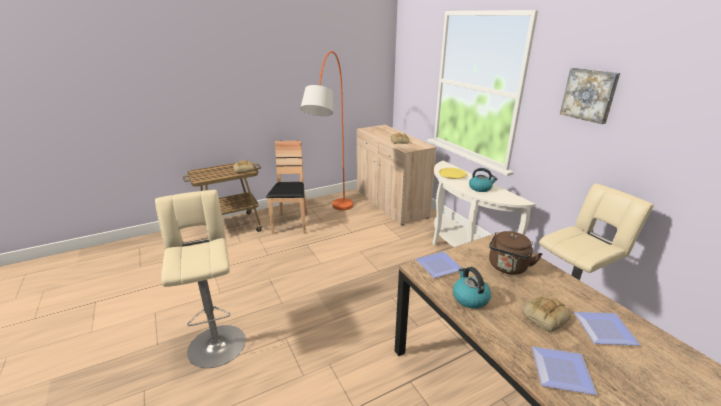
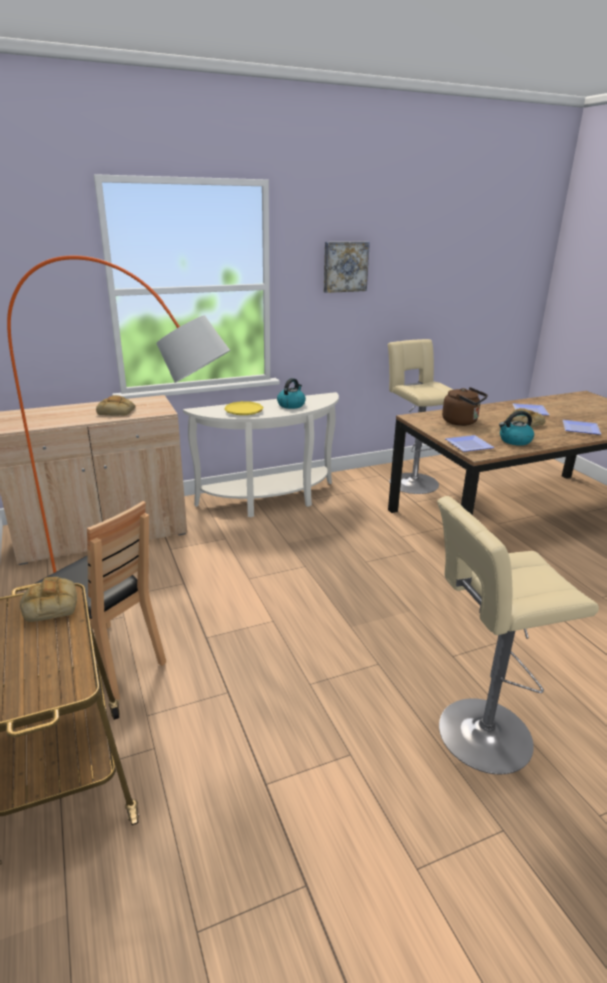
camera: 85 degrees left, 0 degrees up
brown chair [266,141,308,234] -> brown chair turned 150 degrees counterclockwise [34,501,166,700]

